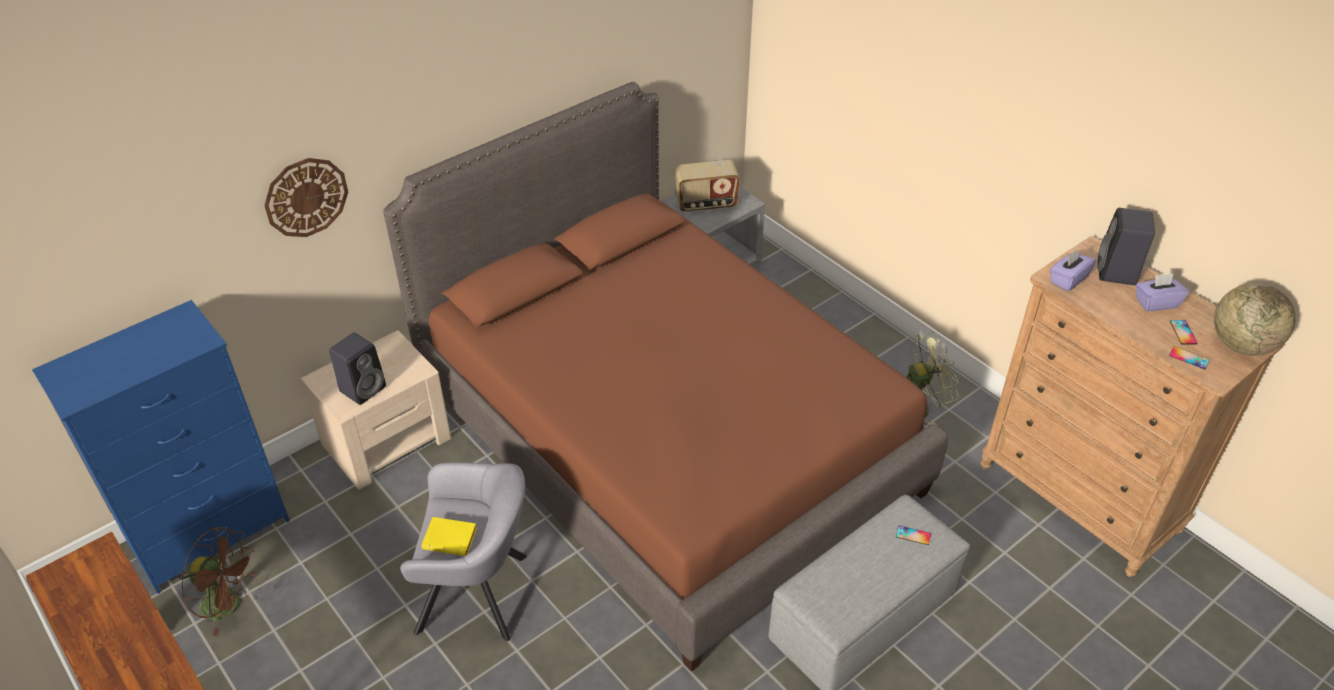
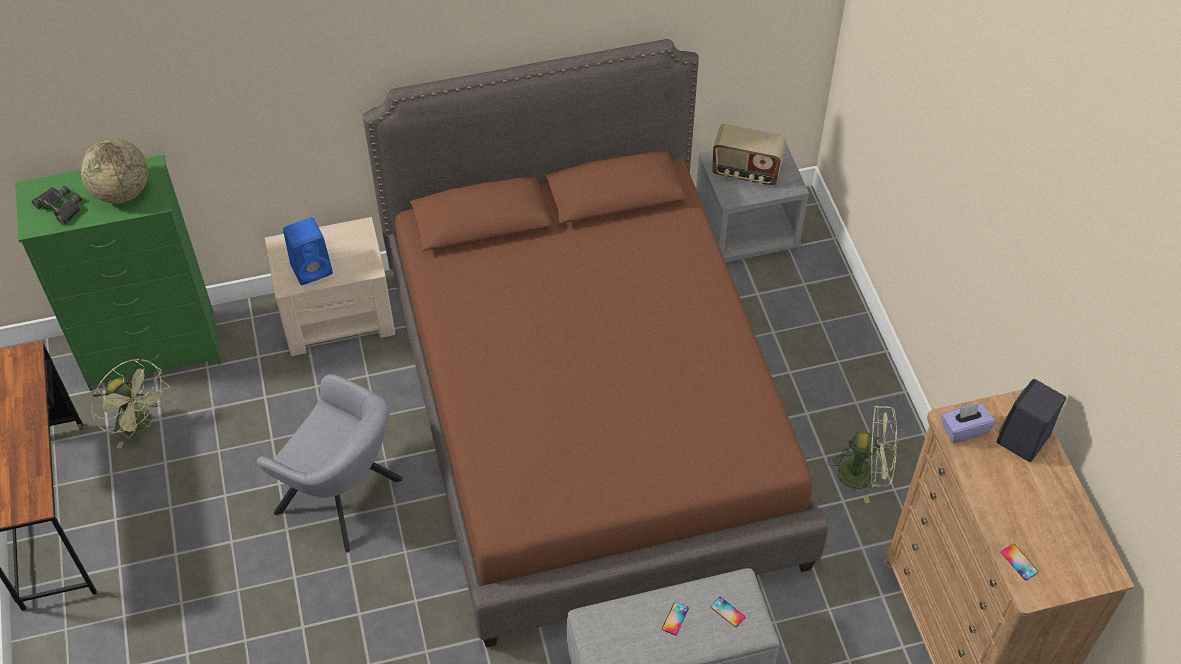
camera: 25 degrees right, 10 degrees up
blue dresser [32,300,290,594] -> green dresser [15,155,221,391]
brown fan [181,527,255,636] -> green fan [91,358,169,449]
wall clock [264,158,348,237] -> none
black speaker [329,332,386,405] -> blue speaker [283,217,333,285]
yellow book [422,517,477,556] -> none
purple tissue box [1136,274,1189,311] -> none
phone [1170,320,1197,345] -> phone moved to [662,602,689,635]
globe [1214,283,1296,356] -> globe moved to [81,139,148,204]
none -> black binoculars [32,185,82,225]

